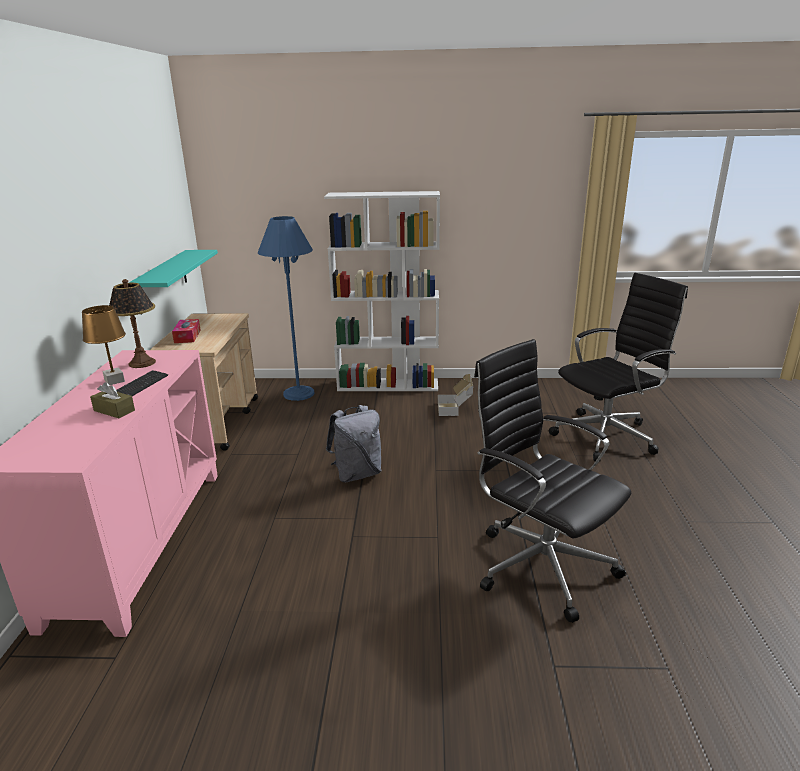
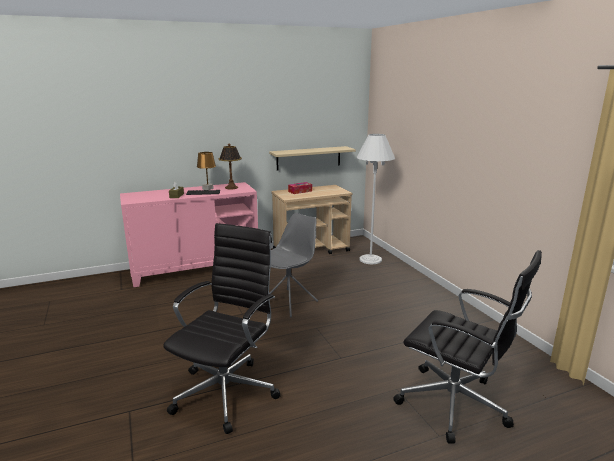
camera: 65 degrees right, 5 degrees down
turquoise shelf [129,250,218,315] -> beige shelf [269,146,356,171]
blue floor lamp [258,216,315,401] -> white floor lamp [357,134,395,264]
white bookcase [324,191,440,391] -> none
grey backpack [326,405,382,482] -> grey chair [269,213,318,317]
cardboard box [438,374,473,416] -> none

